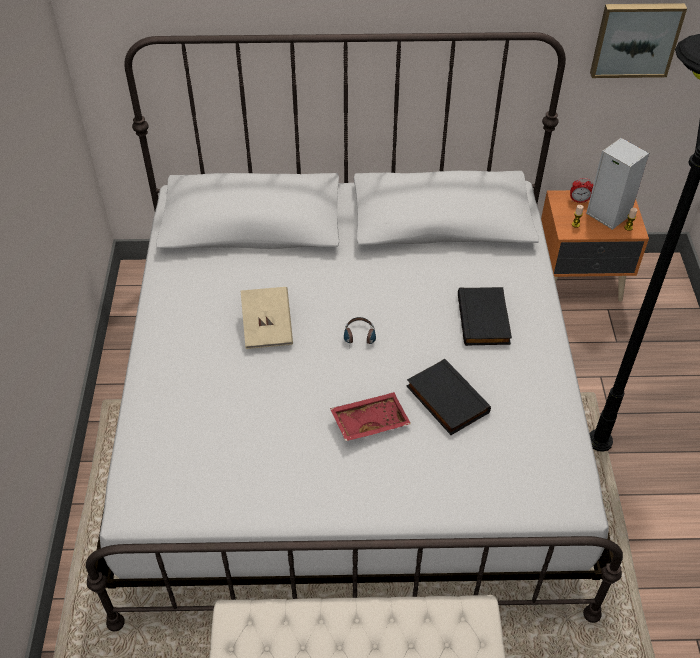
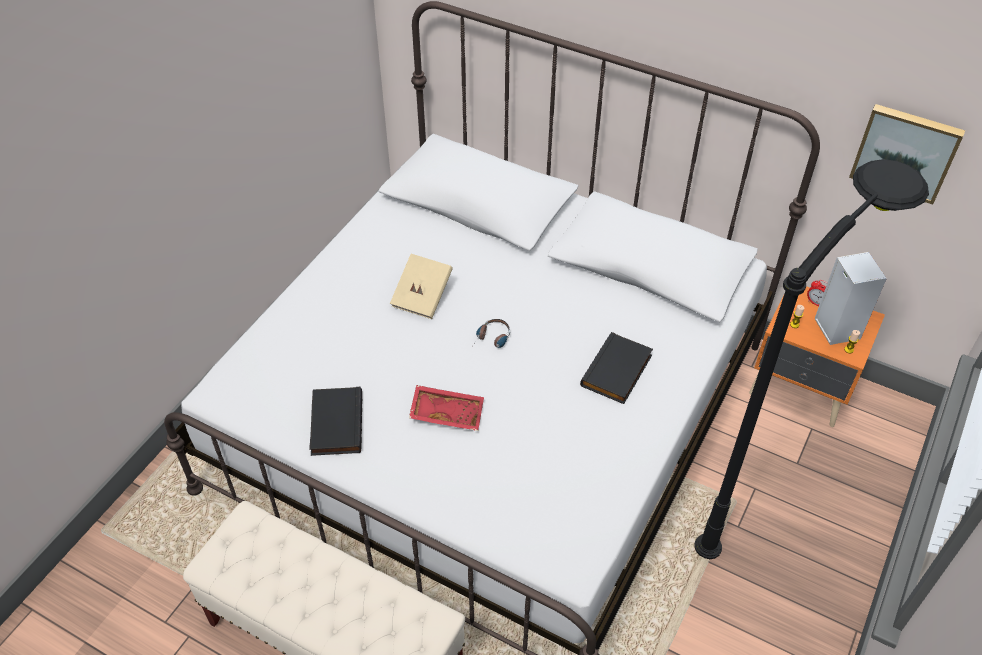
camera: 30 degrees right, 0 degrees up
black book [407,359,491,435] -> black book moved to [309,387,362,456]

